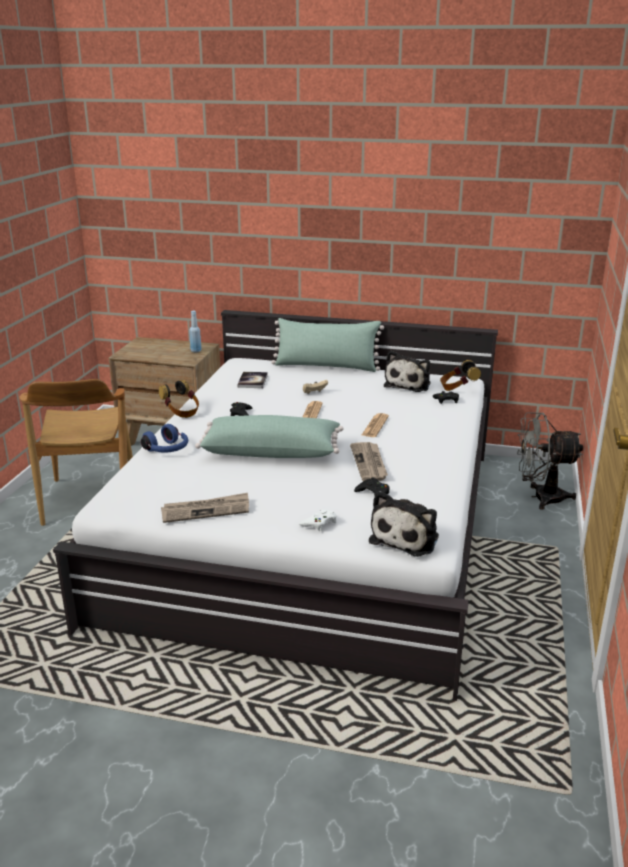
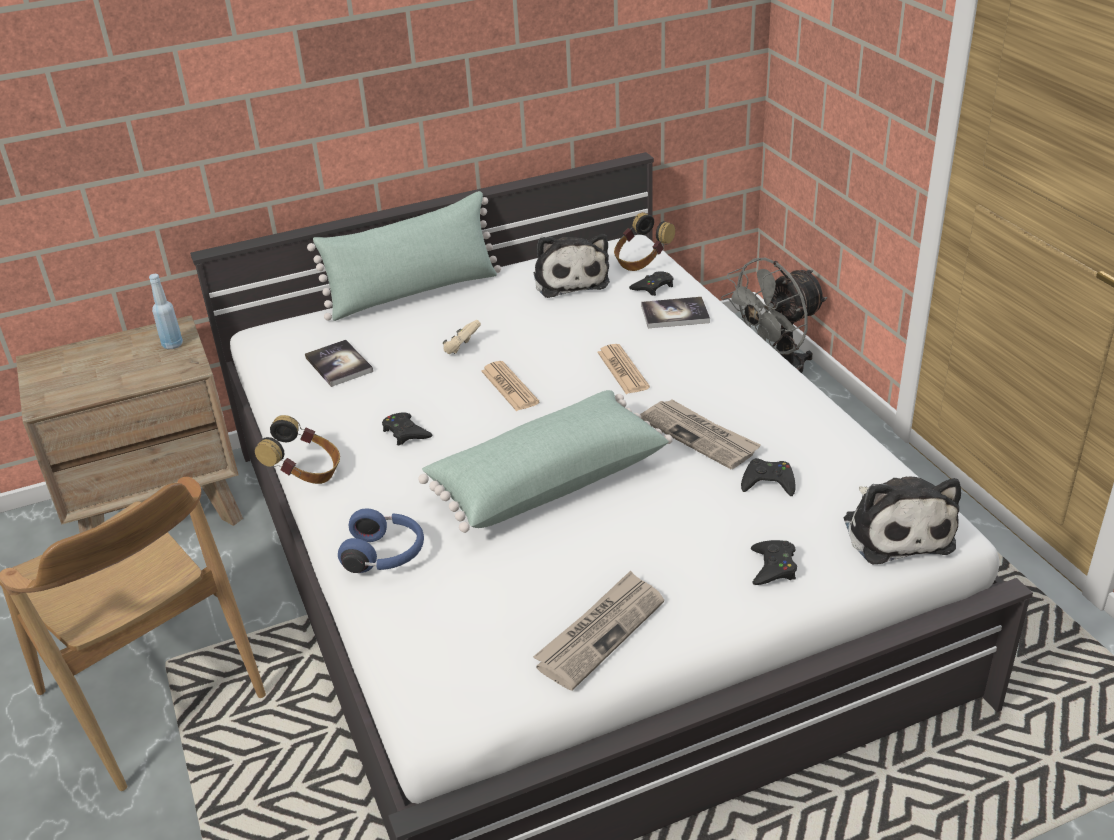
camera: 35 degrees left, 10 degrees up
white game controller [299,509,337,531] -> black game controller [751,540,797,585]
none -> book [641,297,710,328]

